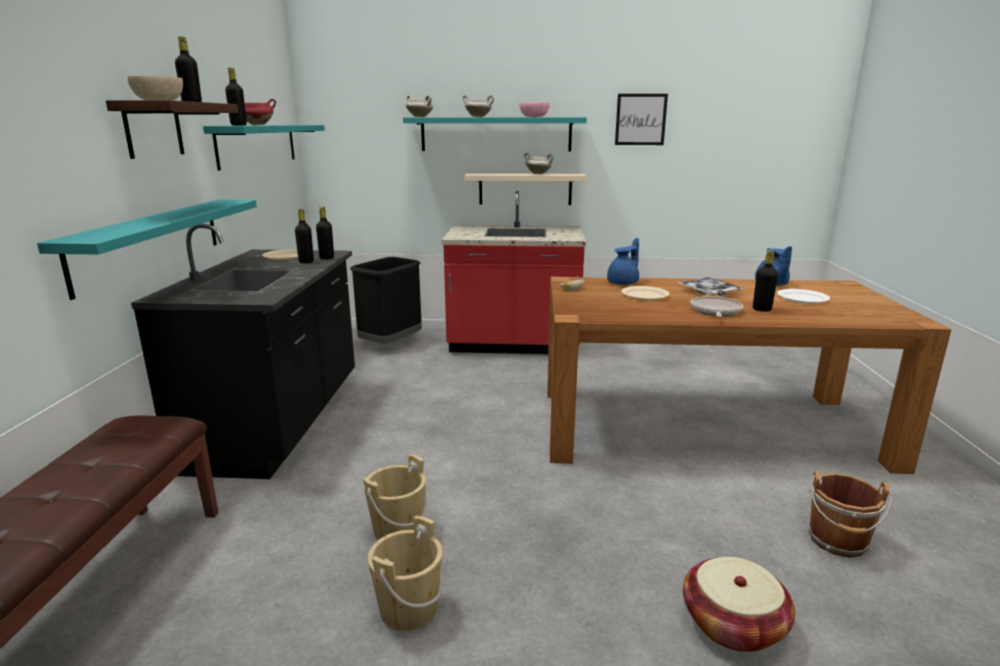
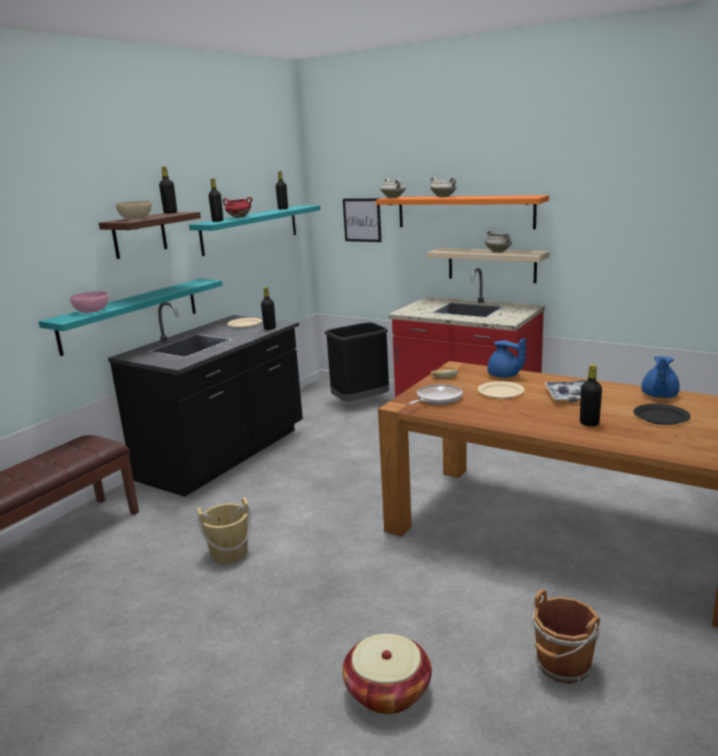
camera: 30 degrees right, 0 degrees up
black bottle [295,209,314,263] -> black bottle moved to [276,171,288,209]
beige bucket [368,516,443,631] -> none
turquoise shelf [403,117,587,151] -> orange shelf [376,195,549,229]
pink bowl [520,102,550,117] -> pink bowl moved to [70,291,108,313]
blue teapot [607,238,639,285] -> blue teapot turned 60 degrees clockwise [487,338,526,378]
picture [615,94,668,145] -> picture moved to [343,198,381,242]
frying pan [690,296,743,317] -> frying pan moved to [408,384,463,405]
white plate [777,289,830,304] -> black plate [634,404,691,425]

